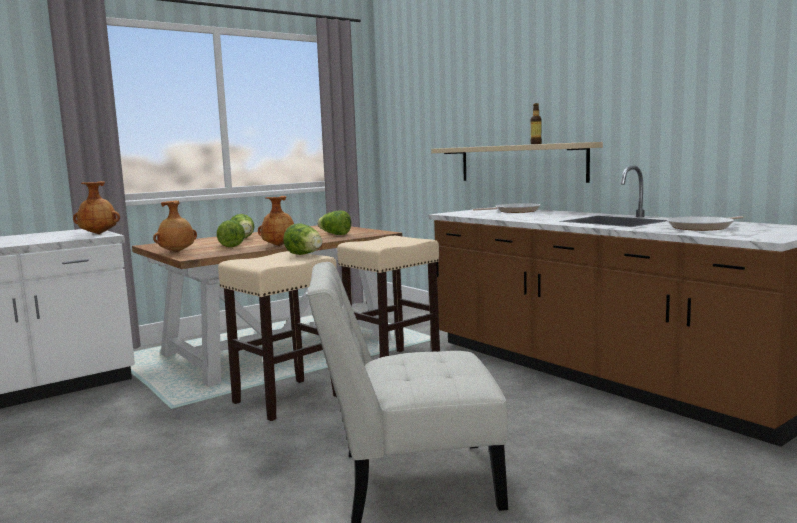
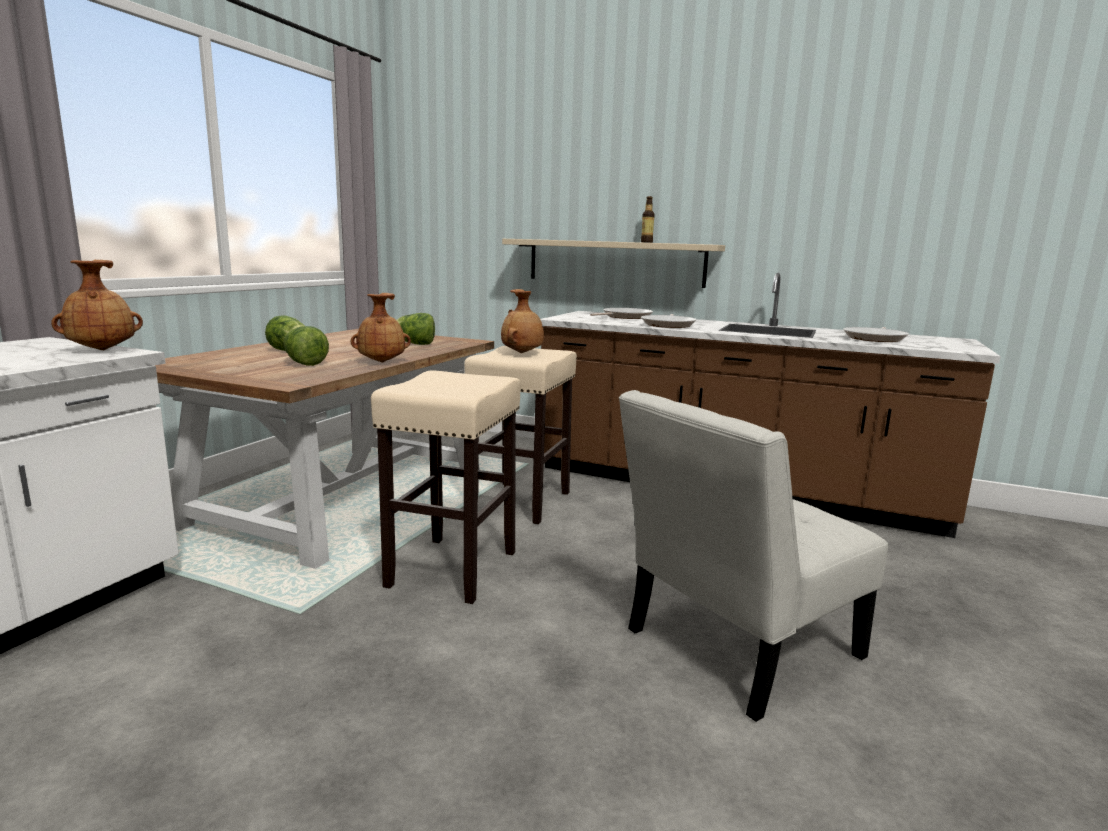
camera: 30 degrees left, 5 degrees up
brown vase [153,201,197,252] -> brown vase moved to [501,289,544,353]
lettuce [283,223,322,255] -> none
none -> frying pan [641,314,696,328]

